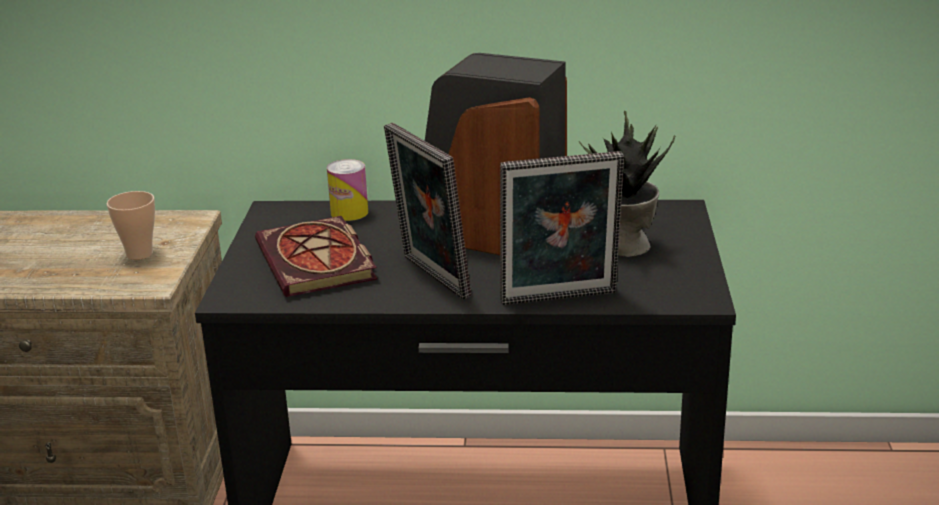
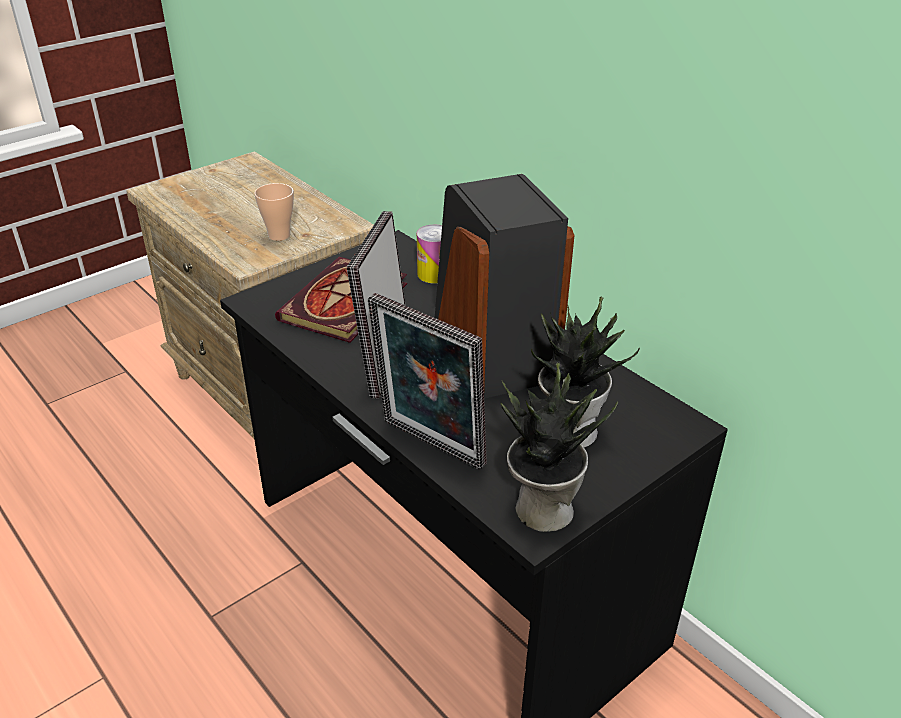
camera: 45 degrees right, 10 degrees up
none -> potted plant [501,363,618,532]

